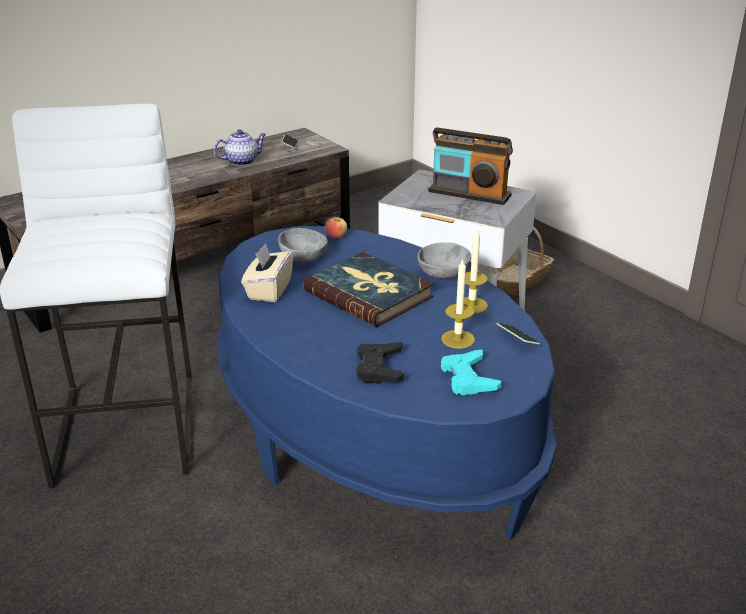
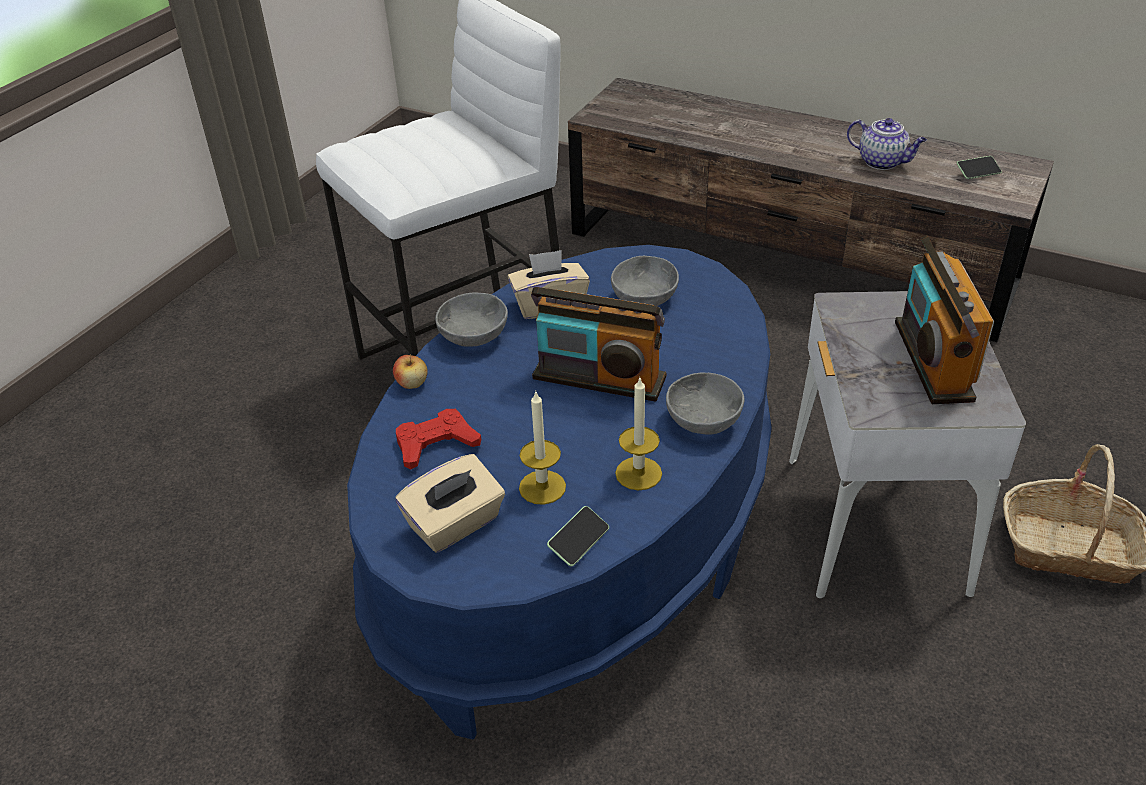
camera: 65 degrees right, 10 degrees up
book [303,252,434,327] -> radio [531,287,666,402]
apple [325,215,347,239] -> apple moved to [393,354,428,389]
black game controller [356,342,404,383] -> red game controller [396,409,481,469]
turquoise game controller [441,350,502,395] -> beige tissue box [395,454,505,552]
none -> grey bowl [435,293,508,347]

